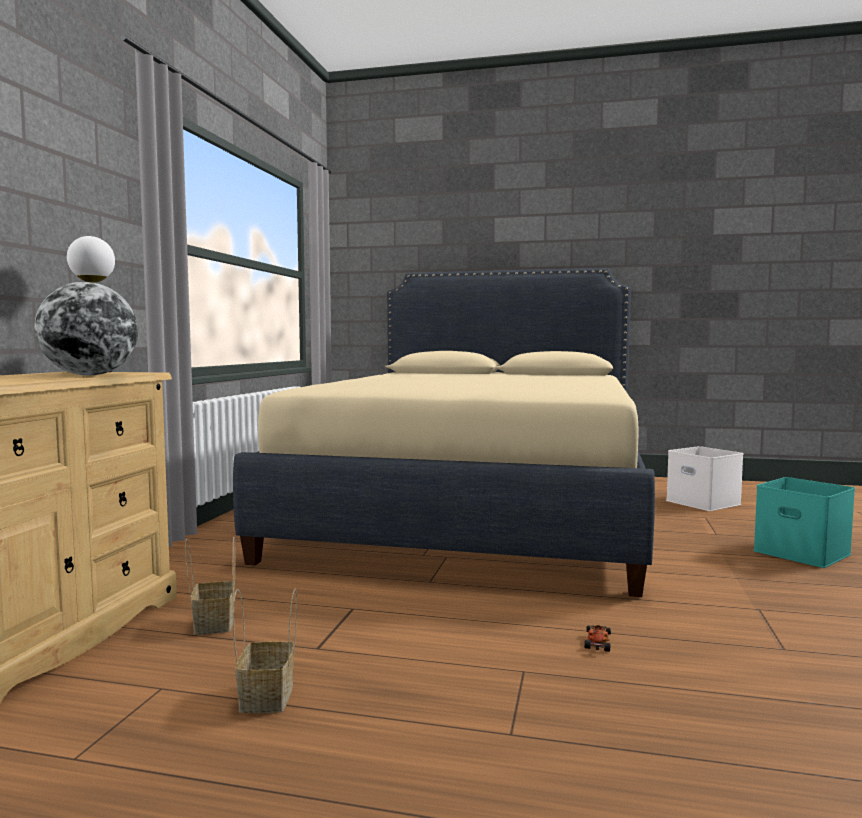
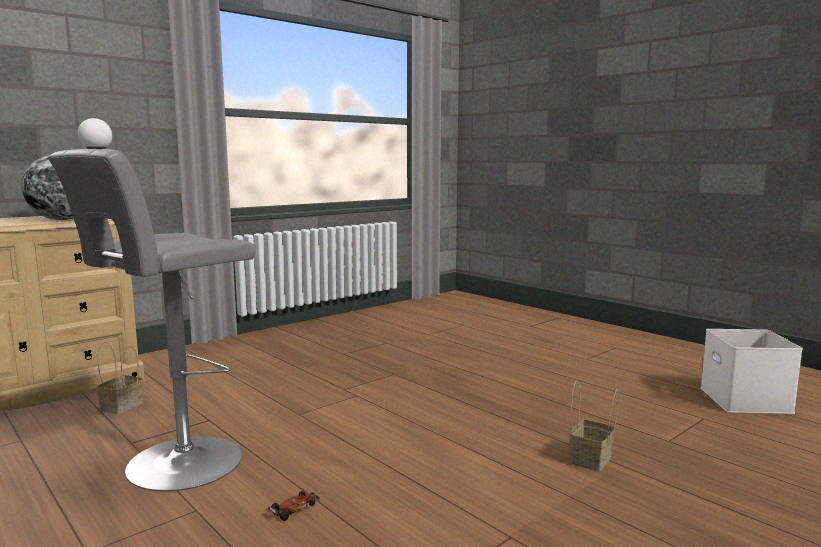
camera: 35 degrees right, 5 degrees up
beige bed [233,268,655,597] -> none
basket [233,588,297,713] -> basket moved to [570,381,619,471]
turquoise storage box [753,477,855,568] -> none
none -> grey stool [48,149,256,492]

